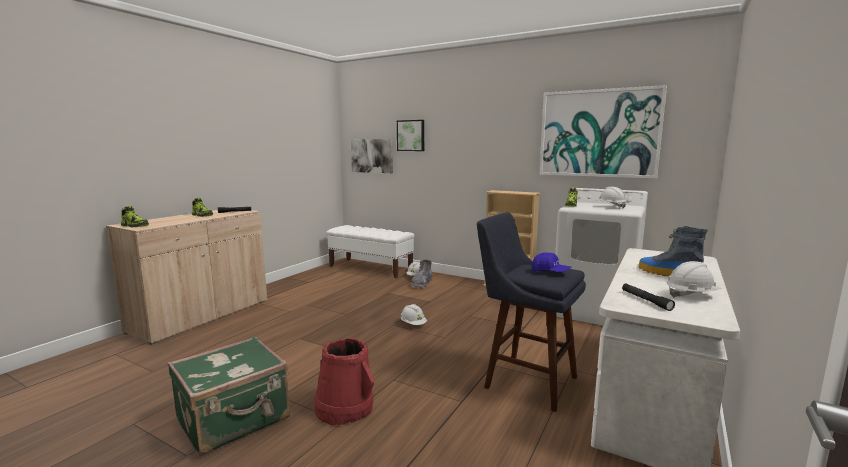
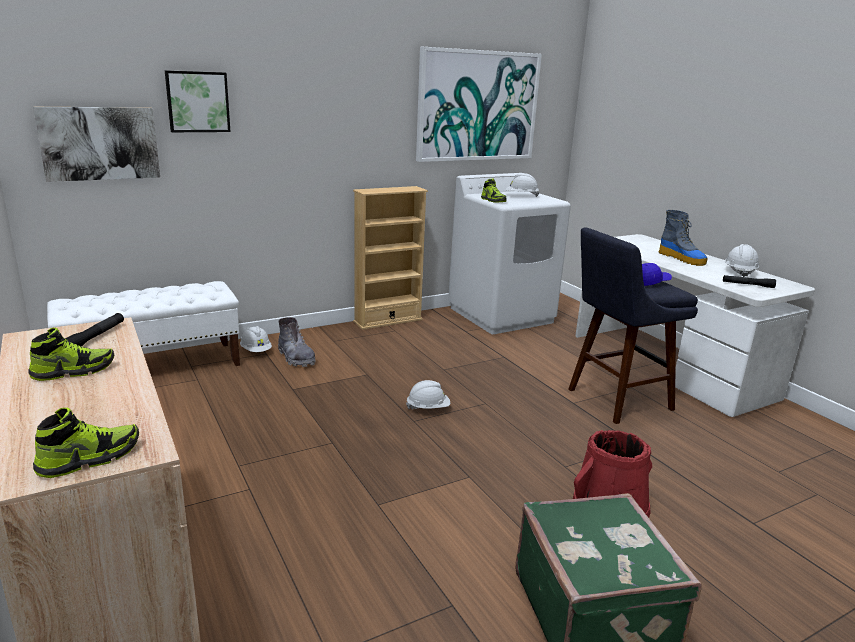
camera: 60 degrees left, 10 degrees up
boot [639,226,708,277] -> boot turned 120 degrees counterclockwise [658,210,708,266]

